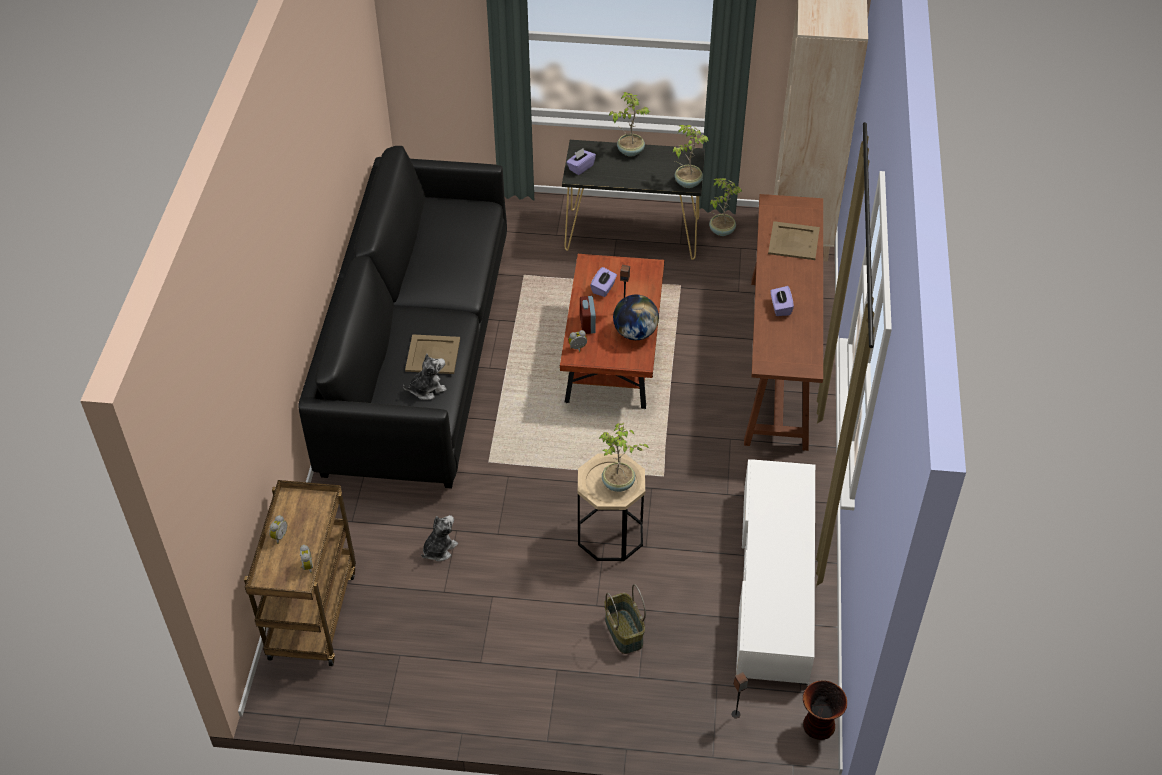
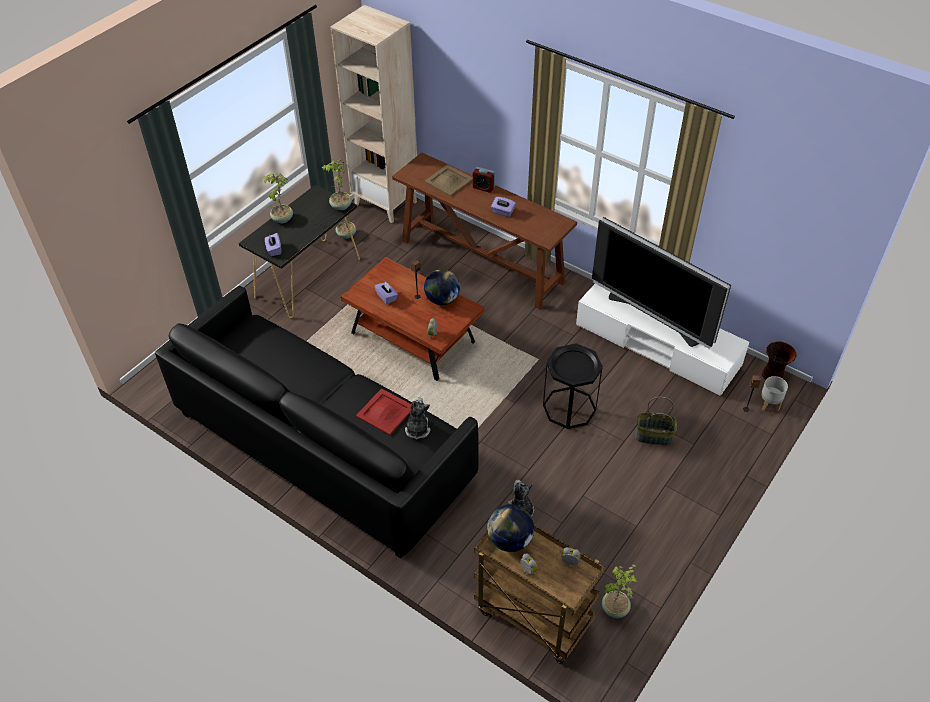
camera: 60 degrees left, 0 degrees up
beige tray [405,334,460,374] -> red tray [356,388,411,435]
beige side table [578,454,645,561] -> black side table [543,343,603,429]
alarm clock [580,296,596,334] -> alarm clock moved to [473,167,495,193]
potted plant [599,423,649,492] -> potted plant moved to [602,564,638,618]
none -> globe [487,504,534,552]
none -> television [592,217,731,349]
none -> grey planter [760,376,788,411]

